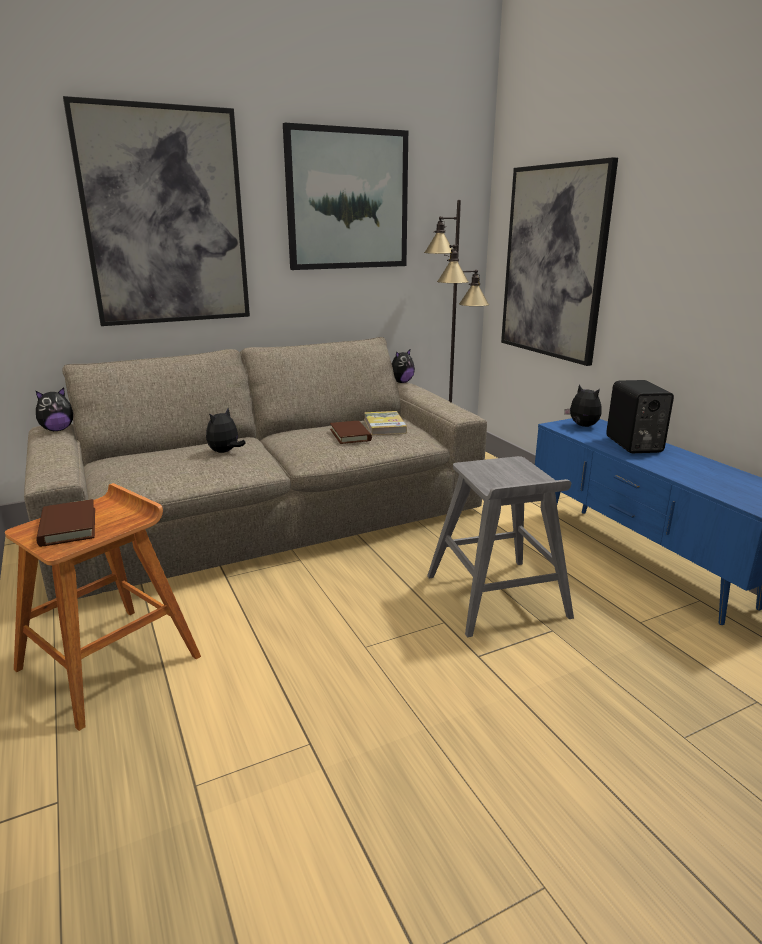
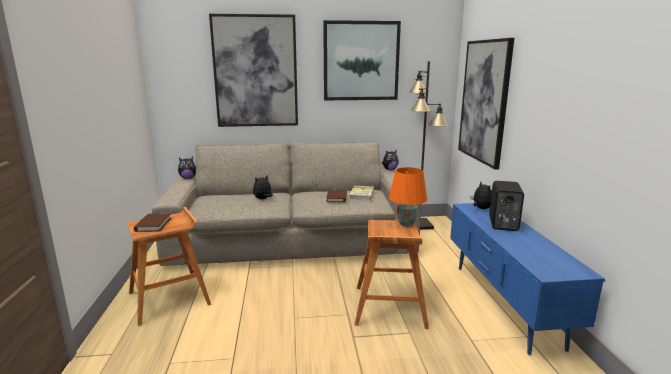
camera: 20 degrees right, 5 degrees down
grey stool [427,456,574,637] -> brown stool [355,220,429,329]
none -> orange table lamp [389,167,427,227]

